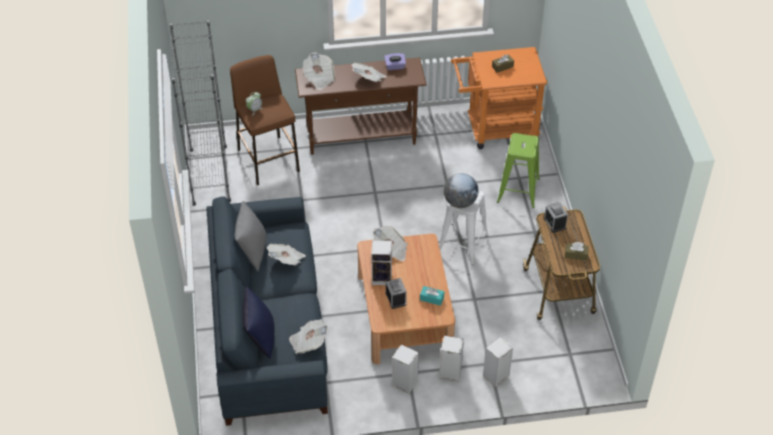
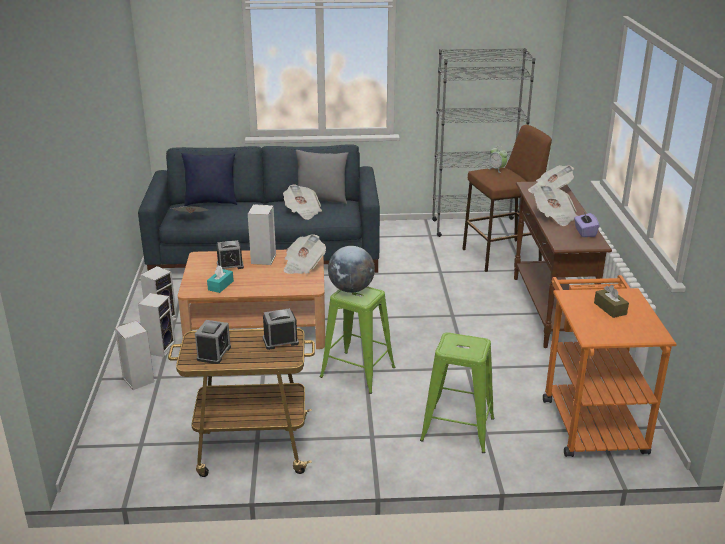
camera: 95 degrees right, 20 degrees down
white stool [439,190,489,265] -> green stool [320,286,395,394]
brown tissue box [565,242,589,261] -> alarm clock [195,320,231,364]

